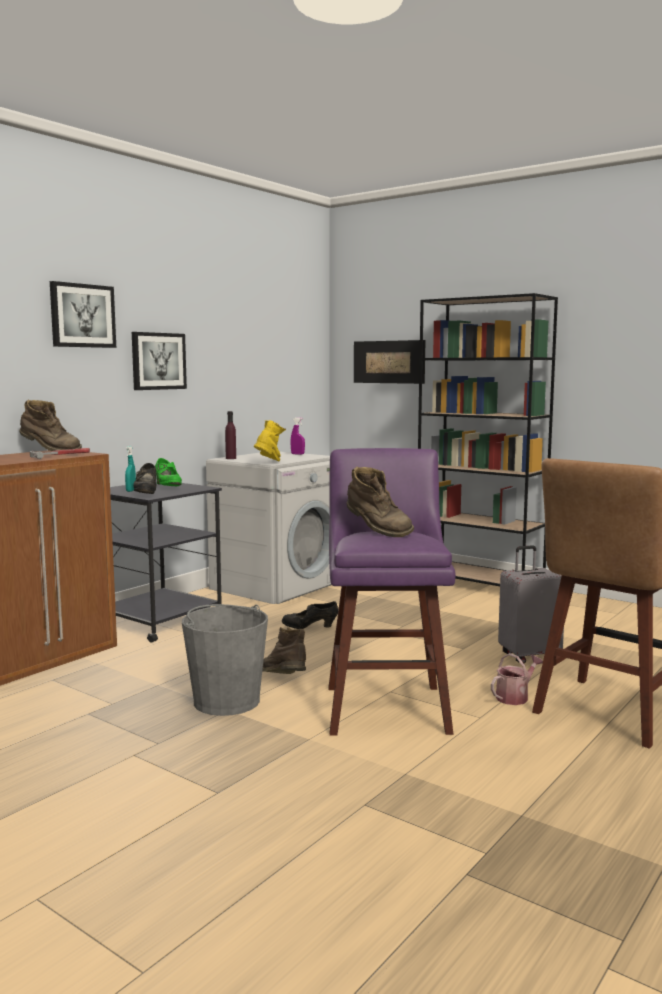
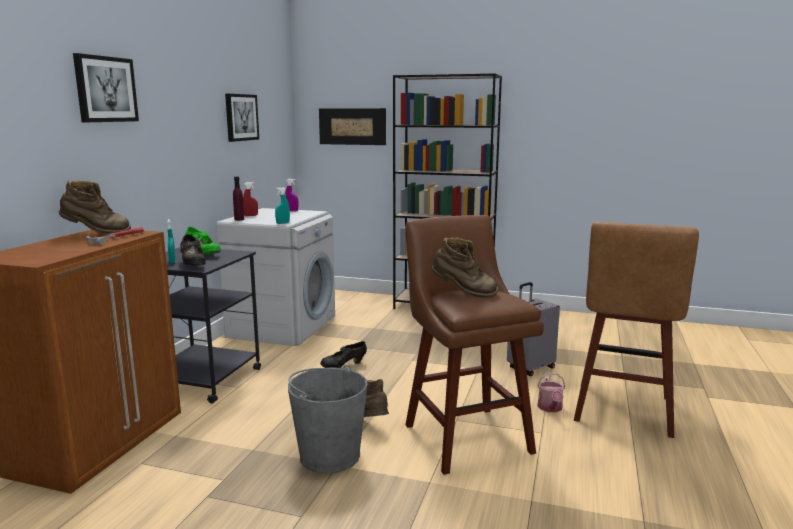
camera: 20 degrees left, 5 degrees up
picture [132,332,187,390] -> picture moved to [225,94,259,142]
yellow boot [254,420,286,462] -> turquoise spray bottle [275,187,290,224]
purple stool [328,448,455,736] -> brown stool [405,215,544,475]
watering can [491,653,543,705] -> watering can turned 150 degrees clockwise [537,373,565,412]
none -> red spray bottle [243,182,258,216]

